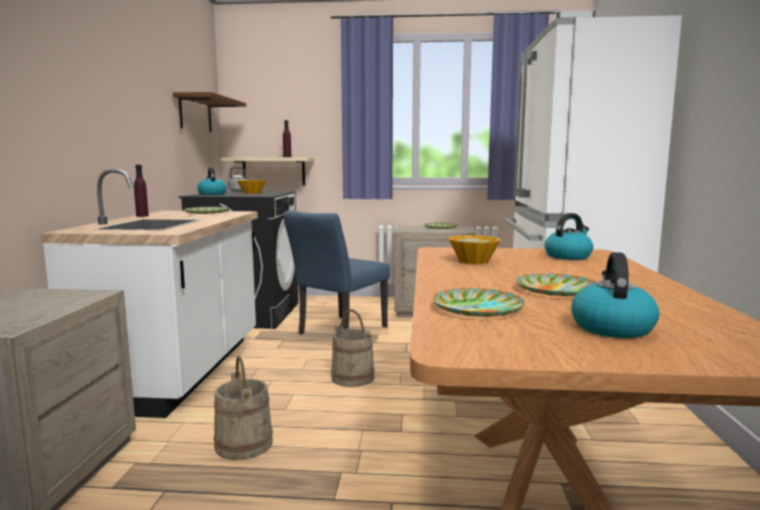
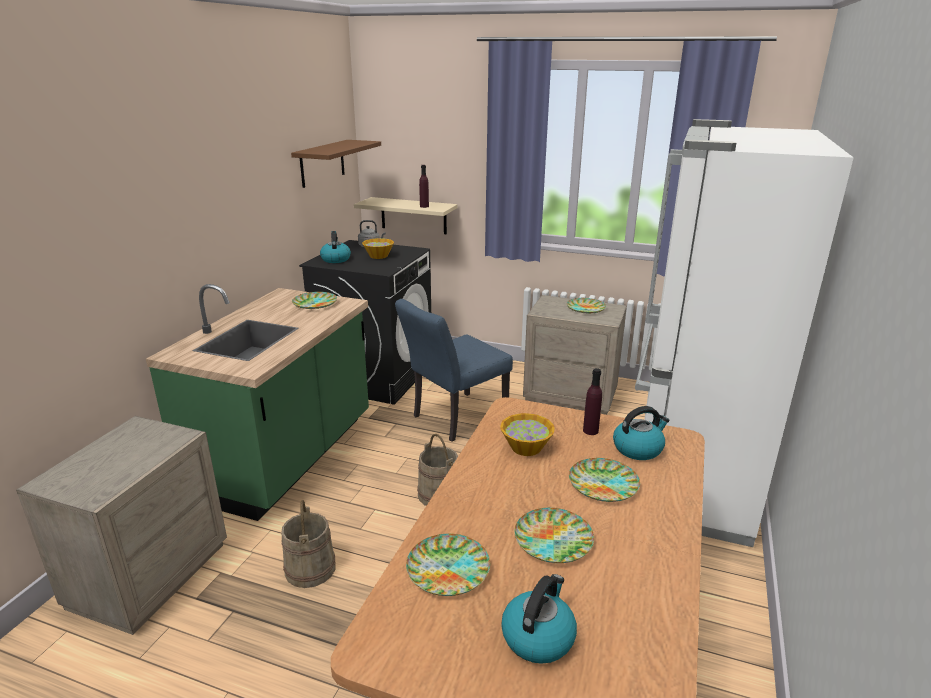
camera: 15 degrees right, 15 degrees up
white counter [41,169,258,418] -> green counter [146,284,369,521]
purple bottle [134,165,149,217] -> purple bottle moved to [583,368,602,435]
none -> plate [569,458,640,502]

